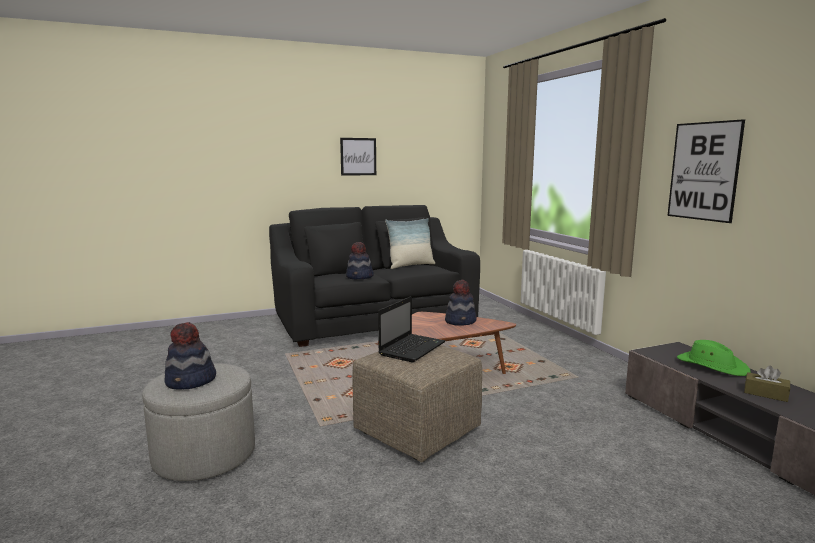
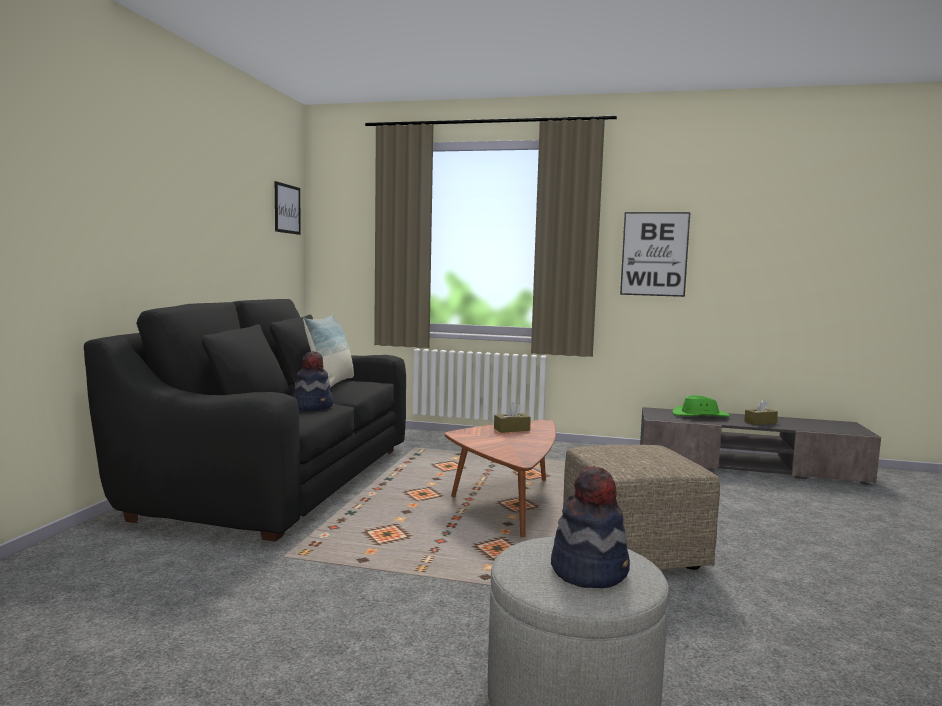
camera: 55 degrees left, 5 degrees down
picture [340,138,376,176] -> picture moved to [275,181,301,235]
laptop [378,296,445,362] -> none
hat [445,280,477,326] -> brown tissue box [494,403,531,433]

